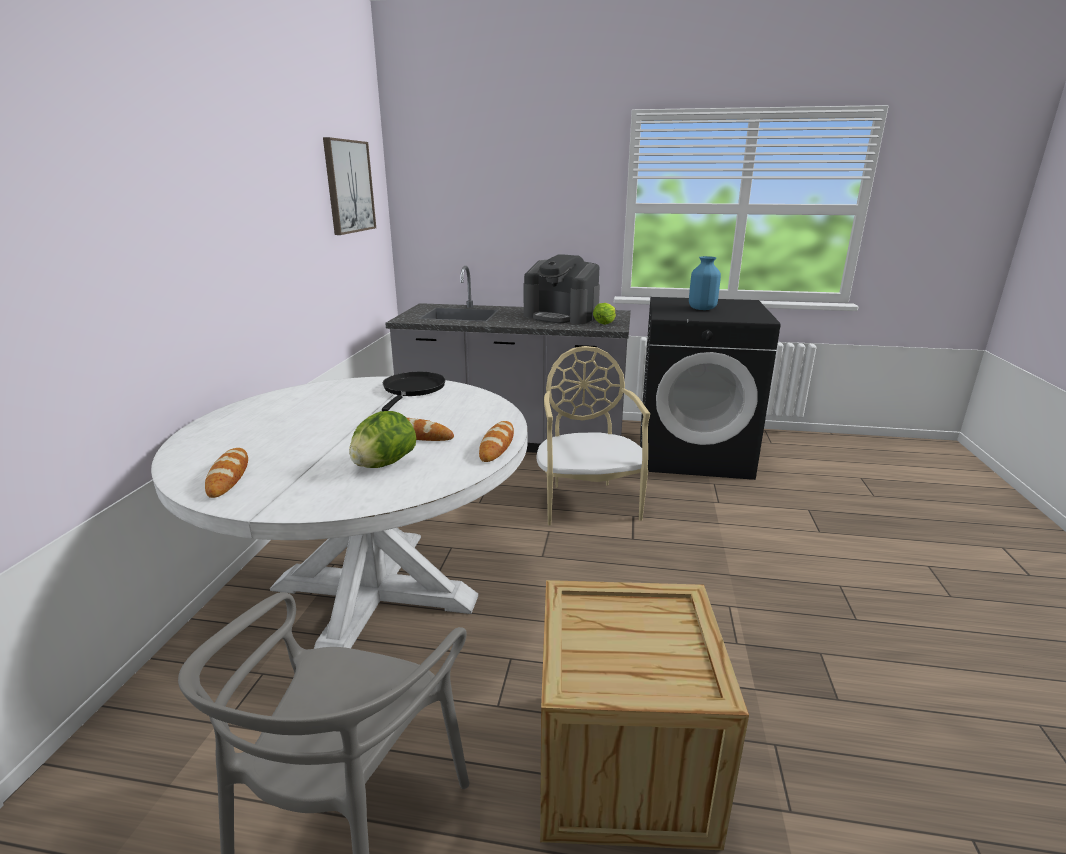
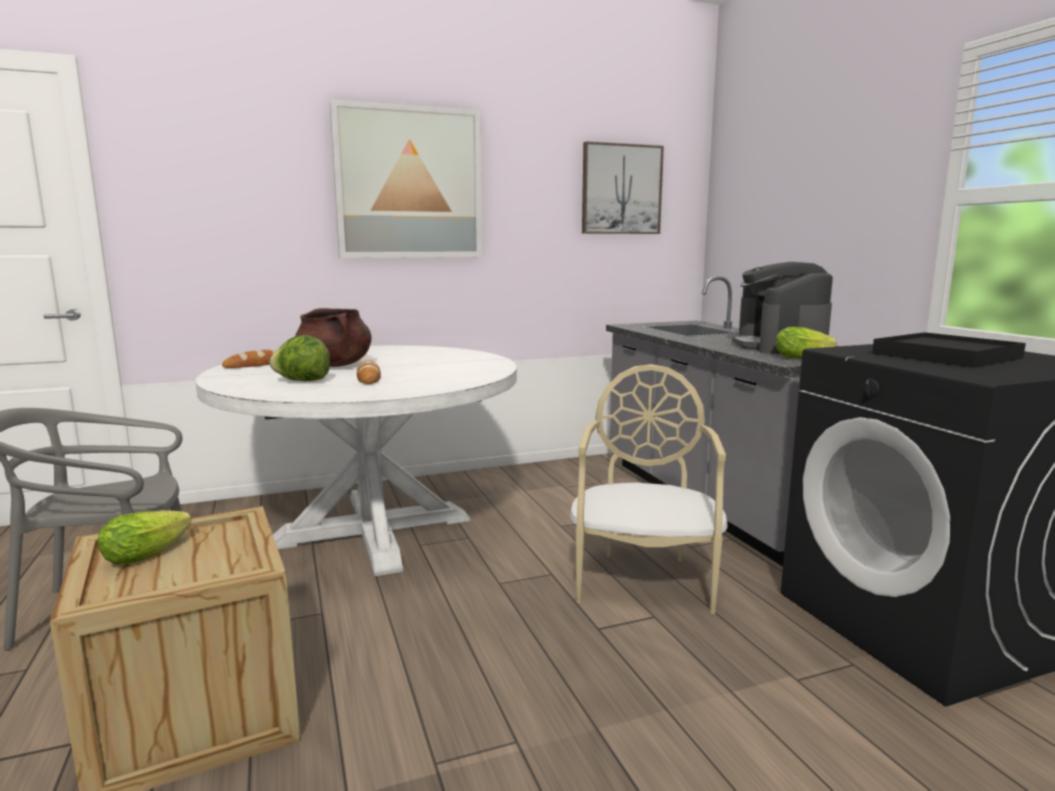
camera: 60 degrees right, 10 degrees down
black frying pan [382,372,446,411] -> none
bread [479,421,514,462] -> none
beige chair [536,346,650,526] -> beige chair turned 45 degrees counterclockwise [570,364,728,614]
blue vase [689,256,721,310] -> black tray [872,332,1026,368]
none -> lettuce [98,510,192,564]
none -> brown cooking pot [295,308,372,367]
none -> picture [330,100,482,258]

